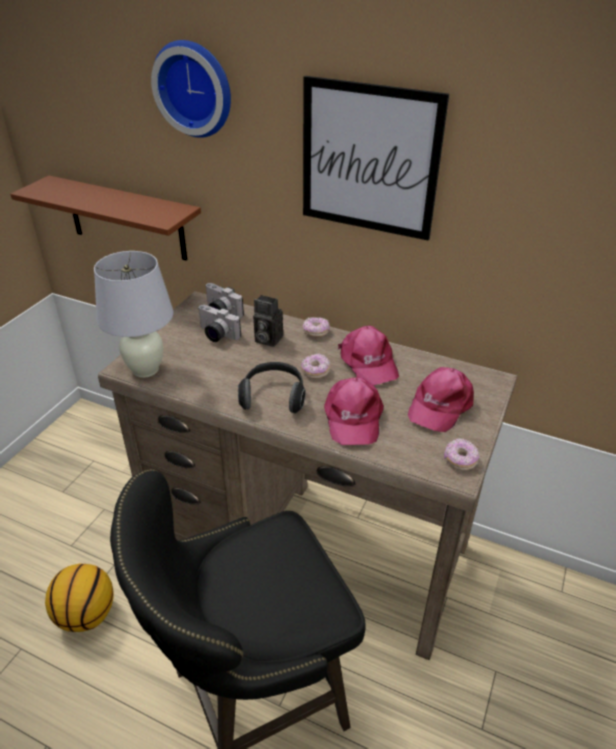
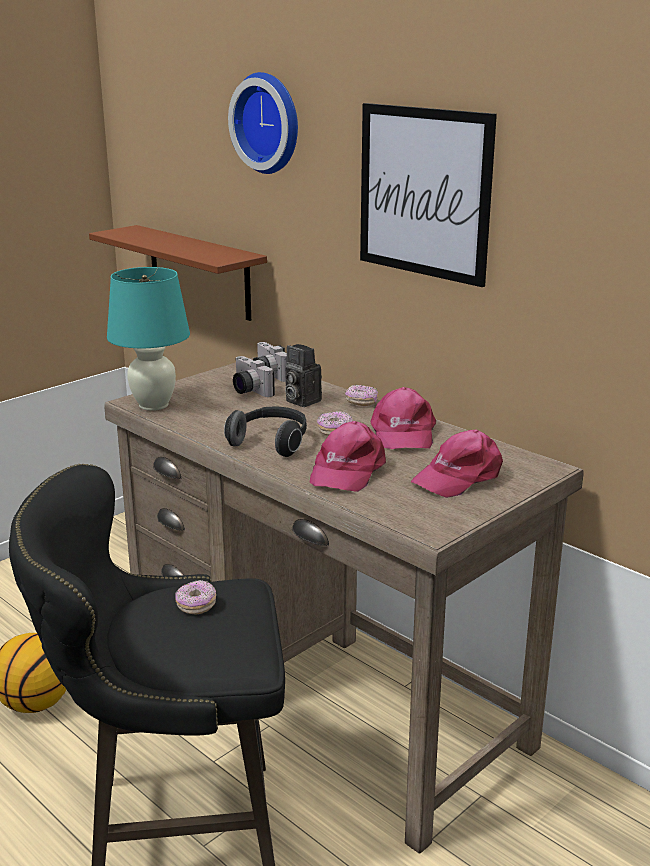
camera: 20 degrees right, 15 degrees down
white table lamp [94,251,173,378] -> turquoise table lamp [107,267,190,411]
donut [444,438,479,470] -> donut moved to [175,580,216,615]

